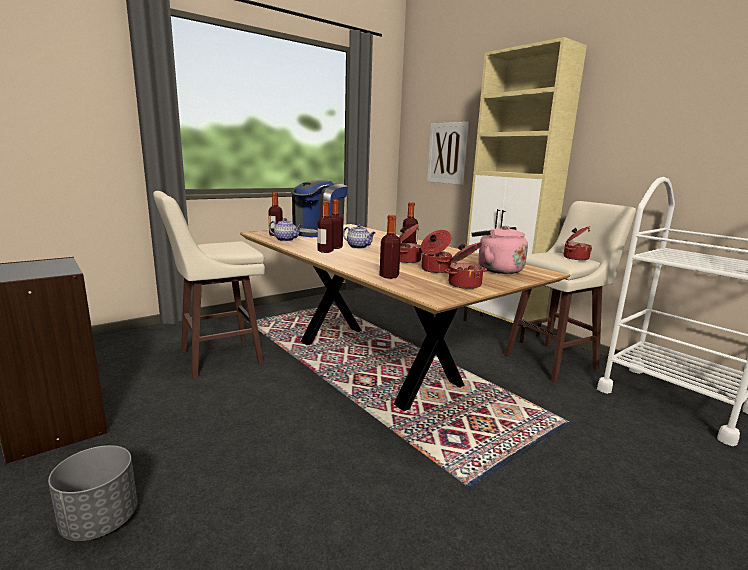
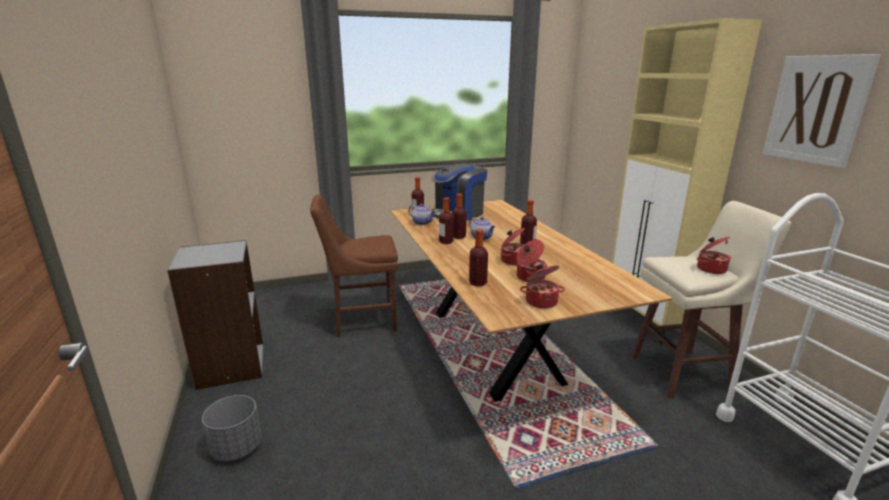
camera: 20 degrees right, 5 degrees up
beige stool [153,191,265,378] -> brown chair [310,194,398,337]
picture [427,122,469,185] -> picture moved to [763,54,881,168]
pink kettle [472,226,528,274] -> none

